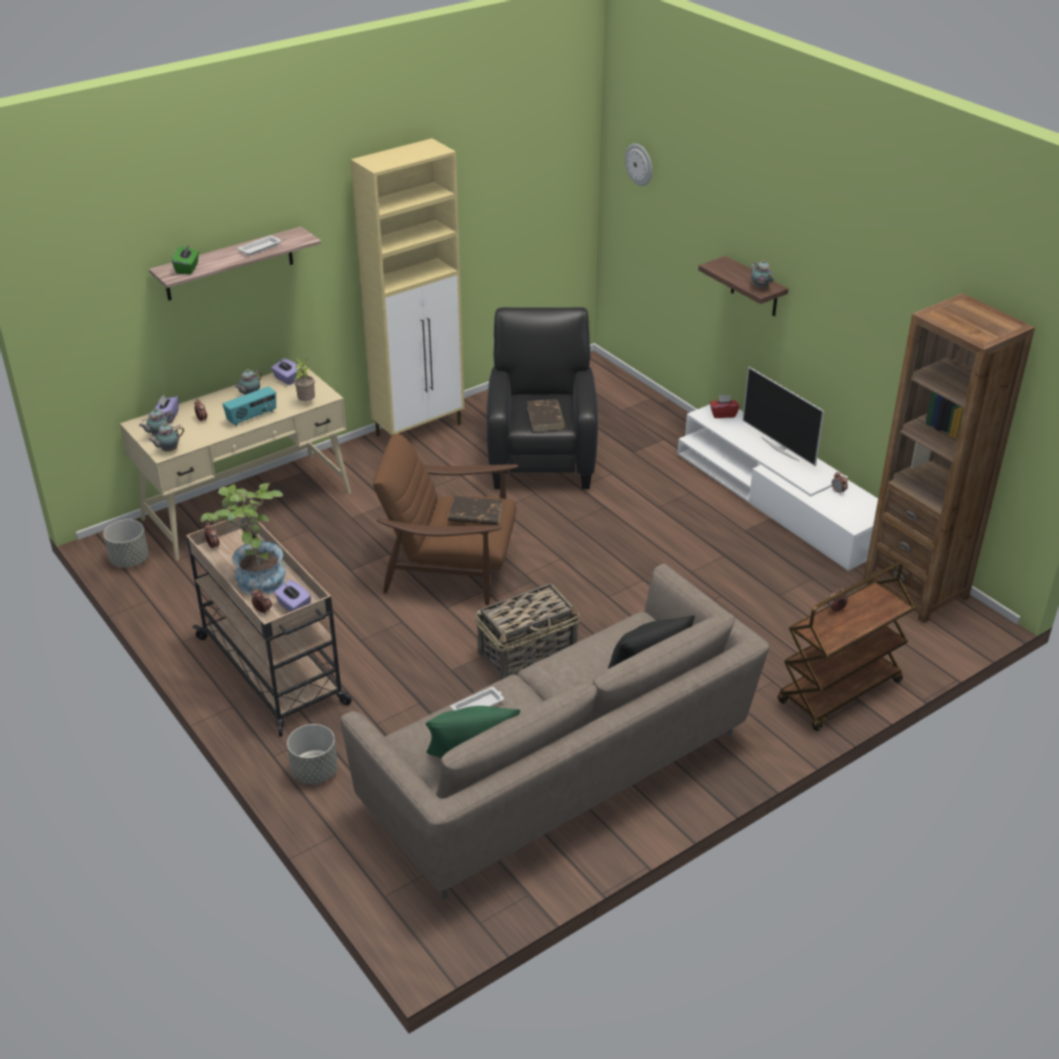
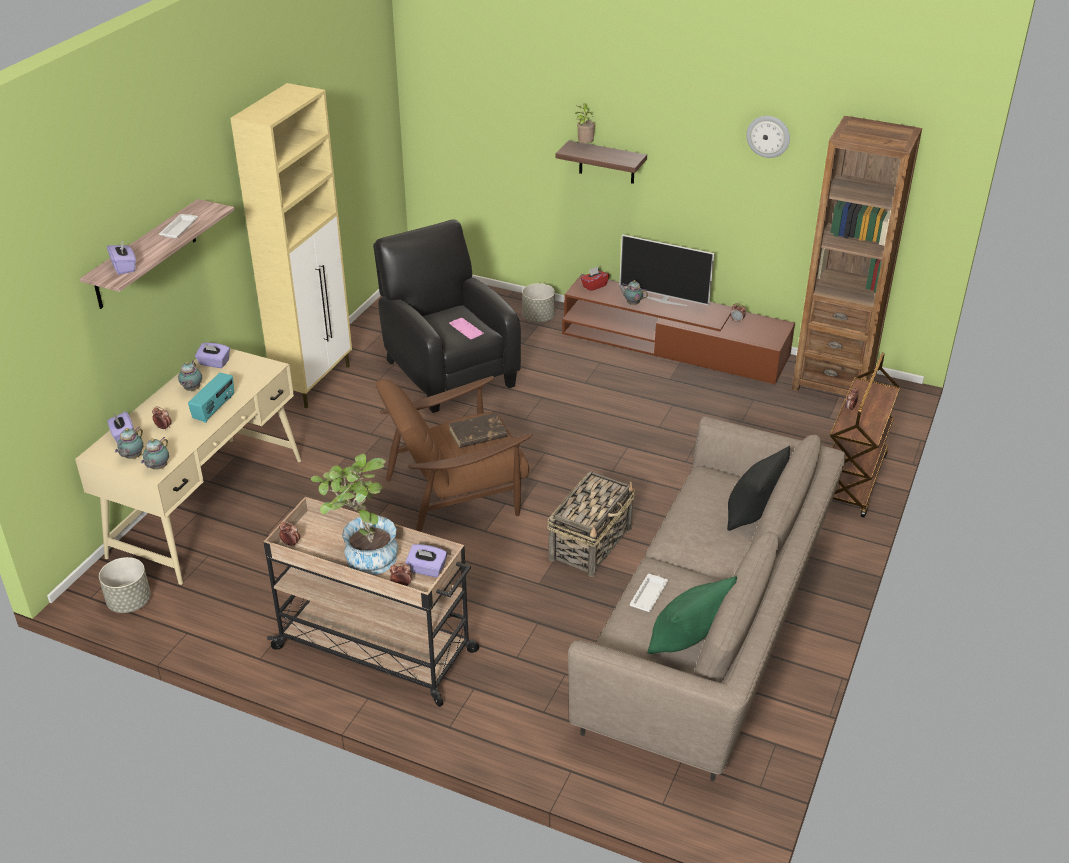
camera: 30 degrees left, 0 degrees up
green tissue box [172,244,199,274] -> purple tissue box [107,242,136,275]
grey planter [287,724,338,784] -> grey planter moved to [522,283,555,322]
potted plant [294,358,315,401] -> potted plant moved to [575,103,595,143]
brown book [527,399,566,432] -> pink tray [449,318,484,339]
wall clock [625,144,652,186] -> wall clock moved to [746,116,790,158]
white tv stand [678,404,878,571] -> brown tv stand [562,274,795,384]
teapot [750,260,774,289] -> teapot moved to [619,280,648,305]

